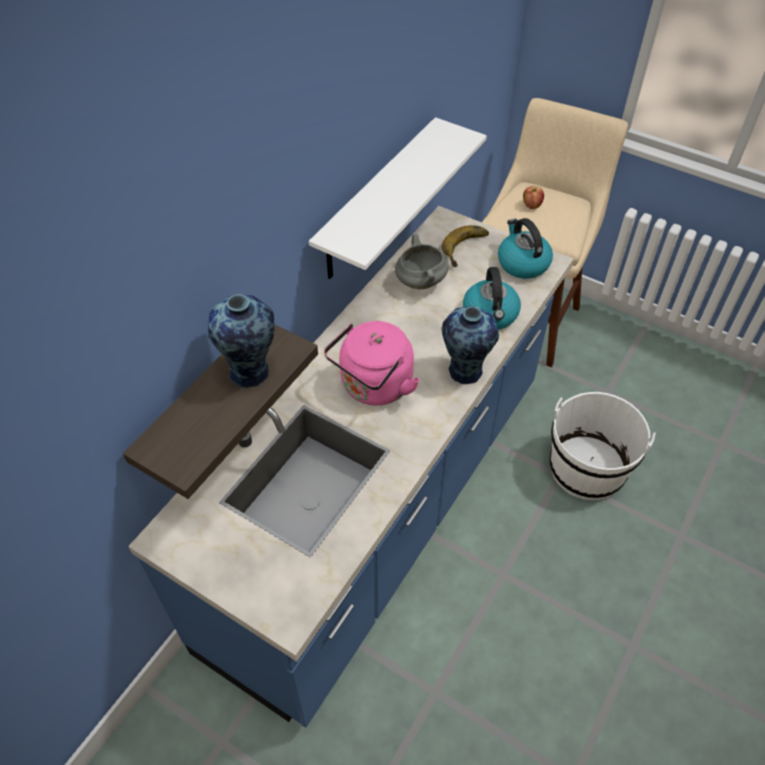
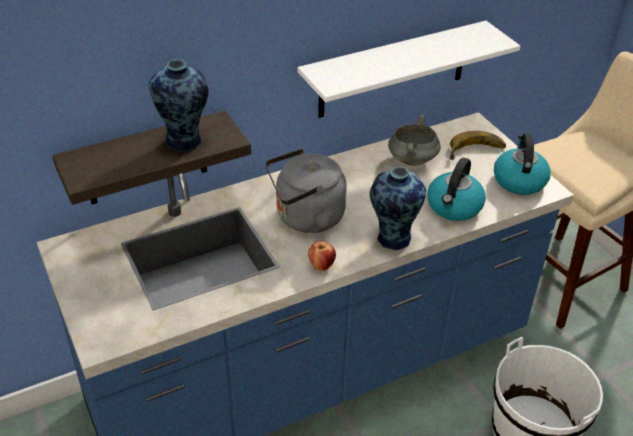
camera: 30 degrees right, 10 degrees down
pink kettle [324,321,420,405] -> grey kettle [266,149,347,233]
apple [523,186,544,209] -> apple moved to [308,241,336,271]

